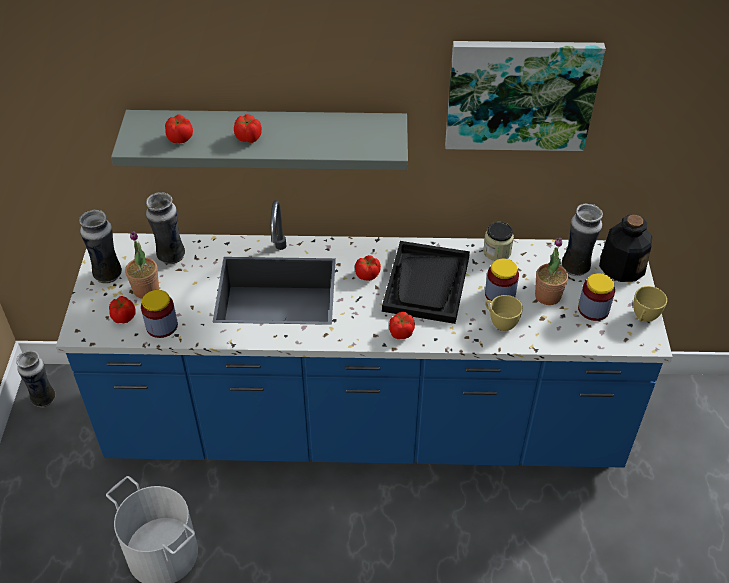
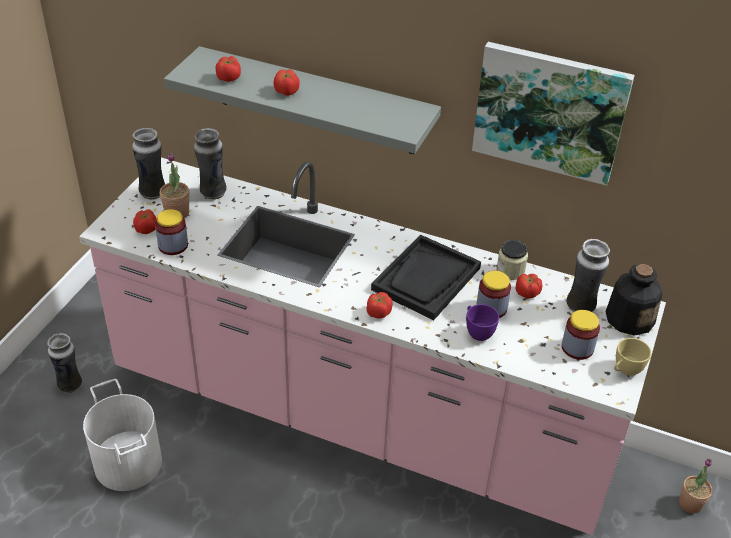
camera: 20 degrees right, 5 degrees down
vase [16,350,56,407] -> vase moved to [47,333,82,394]
blue counter [56,200,673,468] -> pink counter [79,158,666,535]
tomato [355,255,381,281] -> tomato moved to [516,274,542,298]
yellow cup [485,295,523,331] -> purple cup [466,304,499,341]
potted plant [535,238,568,305] -> potted plant moved to [679,459,712,513]

